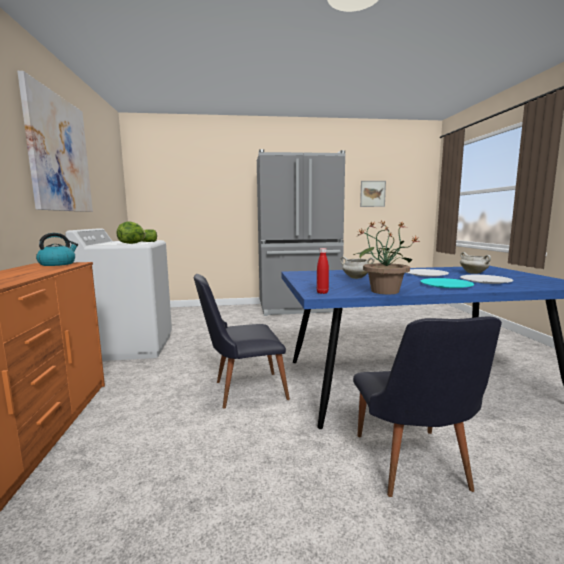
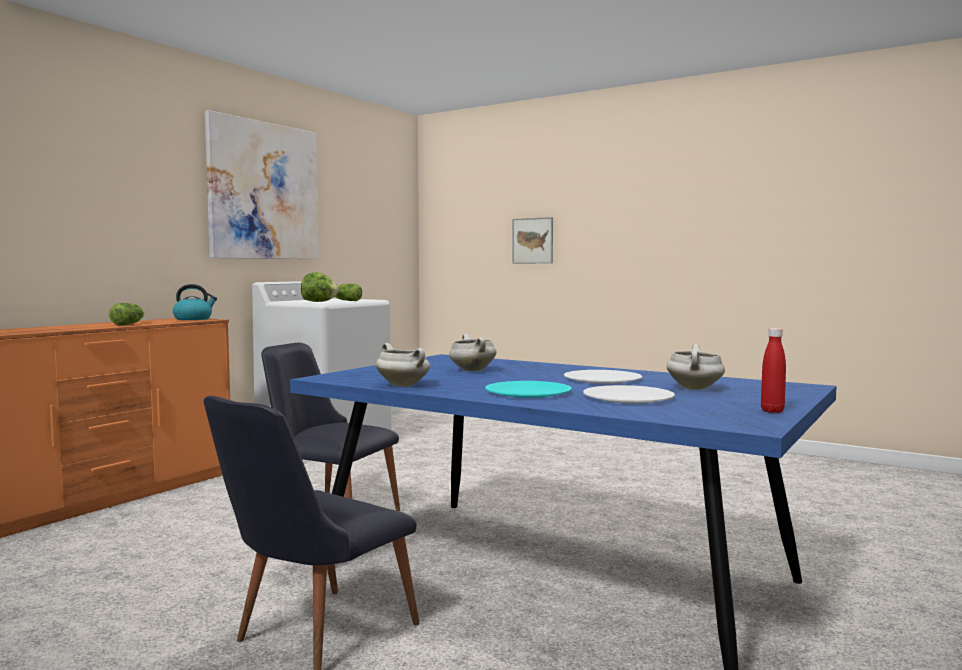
camera: 40 degrees right, 5 degrees down
grey fridge [257,149,346,316] -> none
red bottle [317,248,329,294] -> red bottle moved to [761,328,786,413]
potted plant [354,220,420,294] -> white cooking pot [376,343,430,387]
picture [360,181,386,207] -> picture moved to [512,217,553,264]
none -> lettuce [109,303,144,325]

